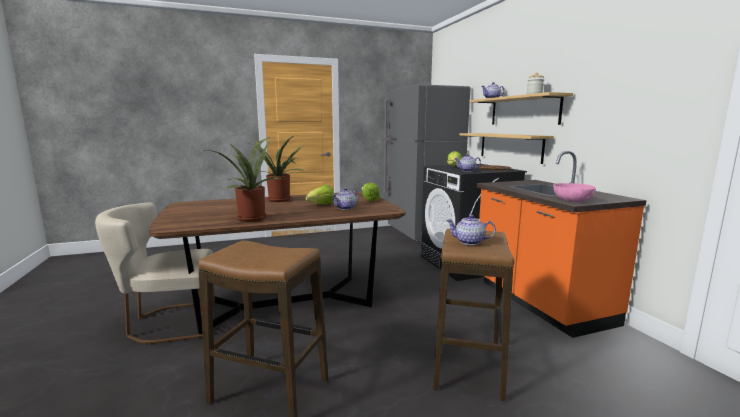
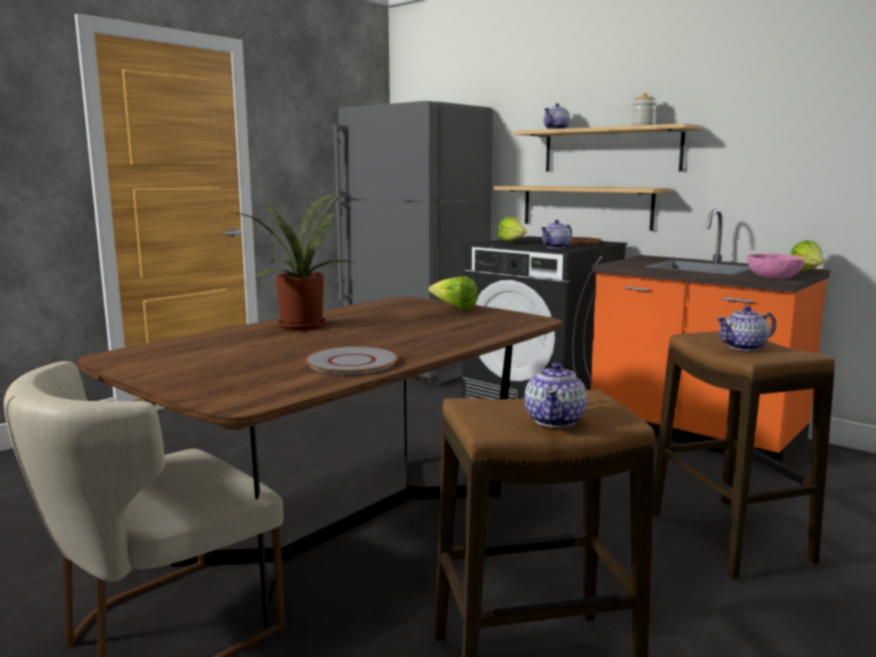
camera: 30 degrees left, 0 degrees up
potted plant [206,137,282,222] -> grey plate [304,346,399,374]
lettuce [305,185,334,204] -> lettuce moved to [791,240,824,271]
teapot [331,188,359,210] -> teapot moved to [525,362,587,428]

